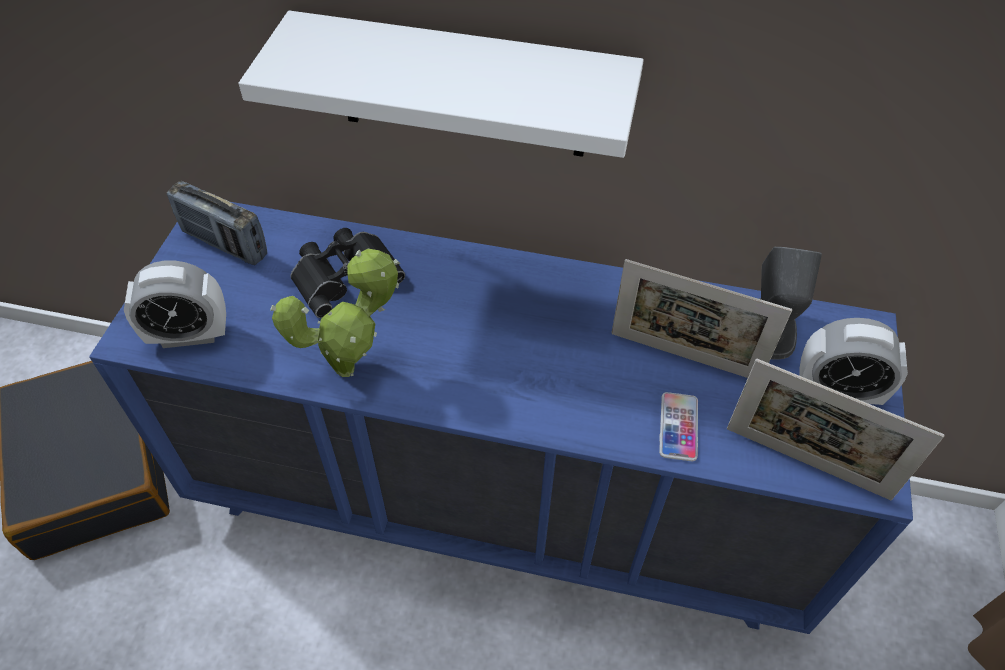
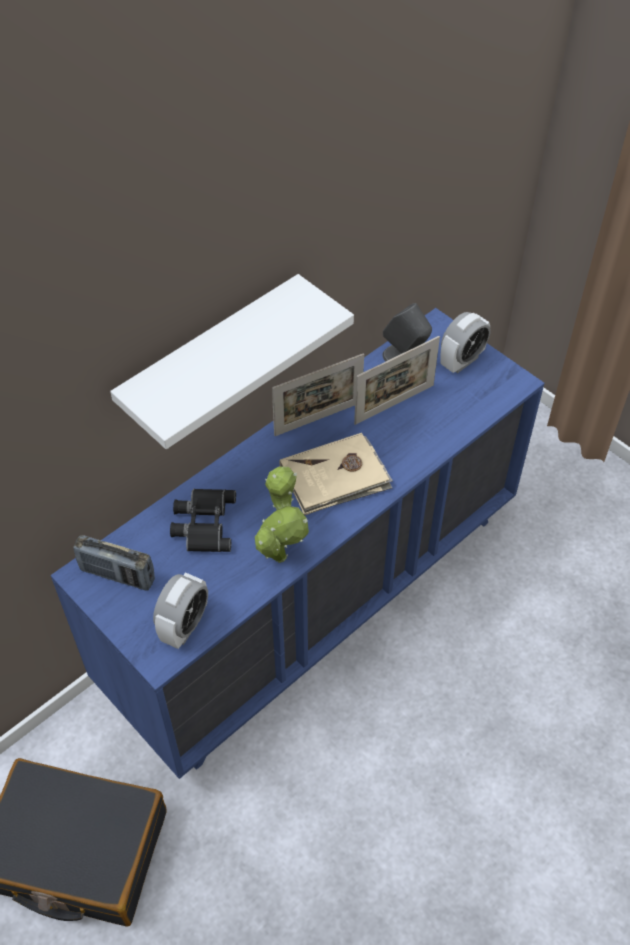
camera: 55 degrees left, 0 degrees up
radio [167,181,267,265] -> radio turned 45 degrees clockwise [73,535,155,591]
phone [659,392,698,461] -> none
picture frame [727,359,944,500] -> picture frame moved to [272,353,364,436]
none -> beige book [279,433,393,515]

